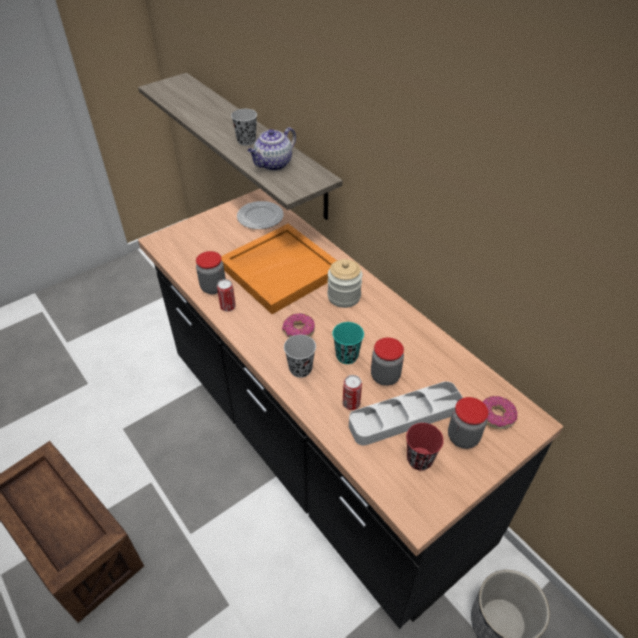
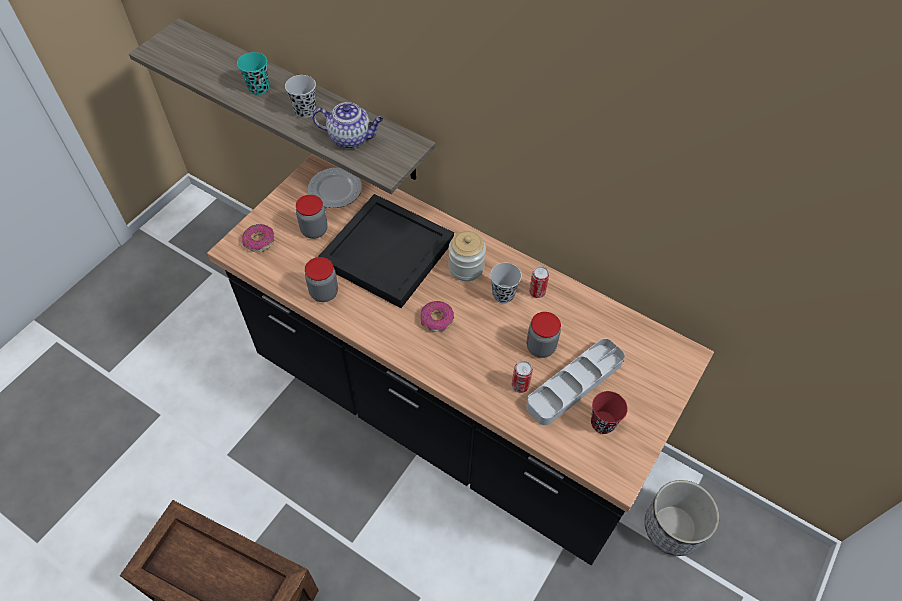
camera: 20 degrees left, 10 degrees up
can [217,279,236,312] -> can moved to [529,266,549,298]
orange tray [221,224,337,314] -> black tray [318,194,454,308]
teapot [247,127,296,171] -> teapot turned 105 degrees counterclockwise [312,102,384,148]
black cup [284,335,316,378] -> black cup moved to [490,262,522,303]
turquoise cup [332,322,364,364] -> turquoise cup moved to [237,52,269,95]
jar [448,397,488,449] -> jar moved to [296,195,328,239]
donut [483,396,517,429] -> donut moved to [242,224,275,252]

